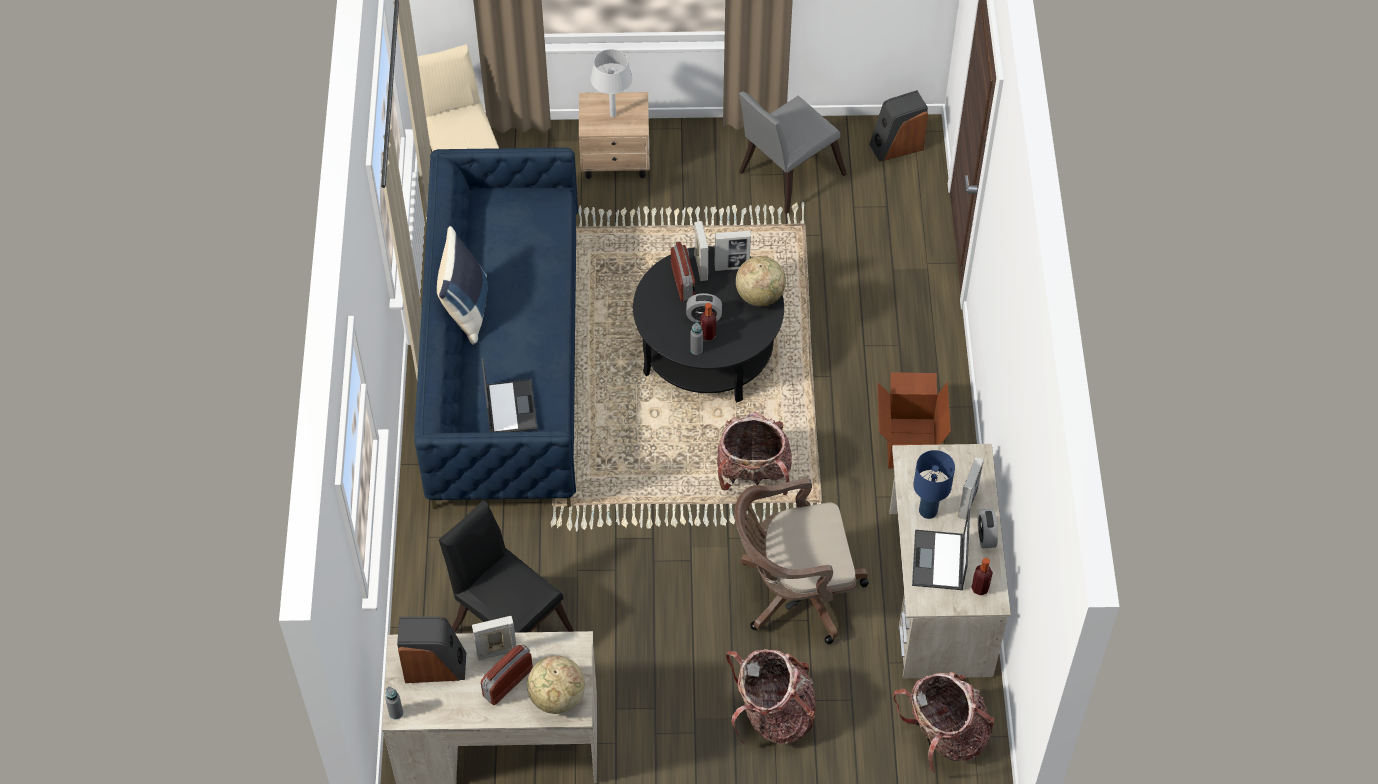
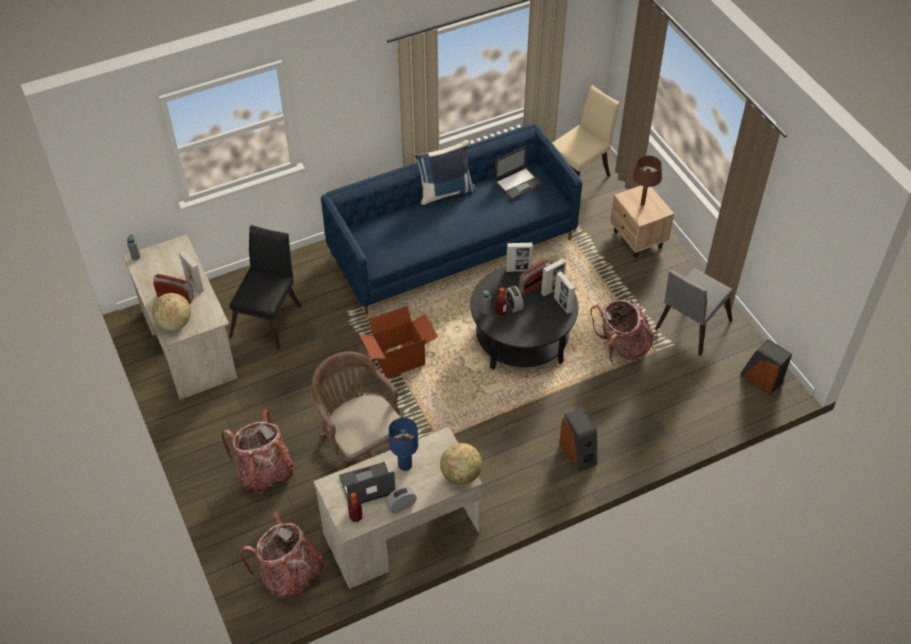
camera: 65 degrees right, 5 degrees down
speaker [397,616,466,683] -> speaker moved to [559,407,597,472]
laptop [482,358,538,432] -> laptop moved to [494,145,543,200]
grey table lamp [591,49,632,117] -> brown table lamp [632,155,662,206]
backpack [717,411,792,496] -> backpack moved to [590,299,654,365]
globe [736,256,786,307] -> globe moved to [440,443,482,485]
grey chair [739,92,847,214] -> grey chair turned 75 degrees counterclockwise [655,268,733,356]
cardboard box [877,372,951,469] -> cardboard box moved to [360,306,438,379]
picture frame [958,457,984,520] -> picture frame moved to [506,242,533,272]

